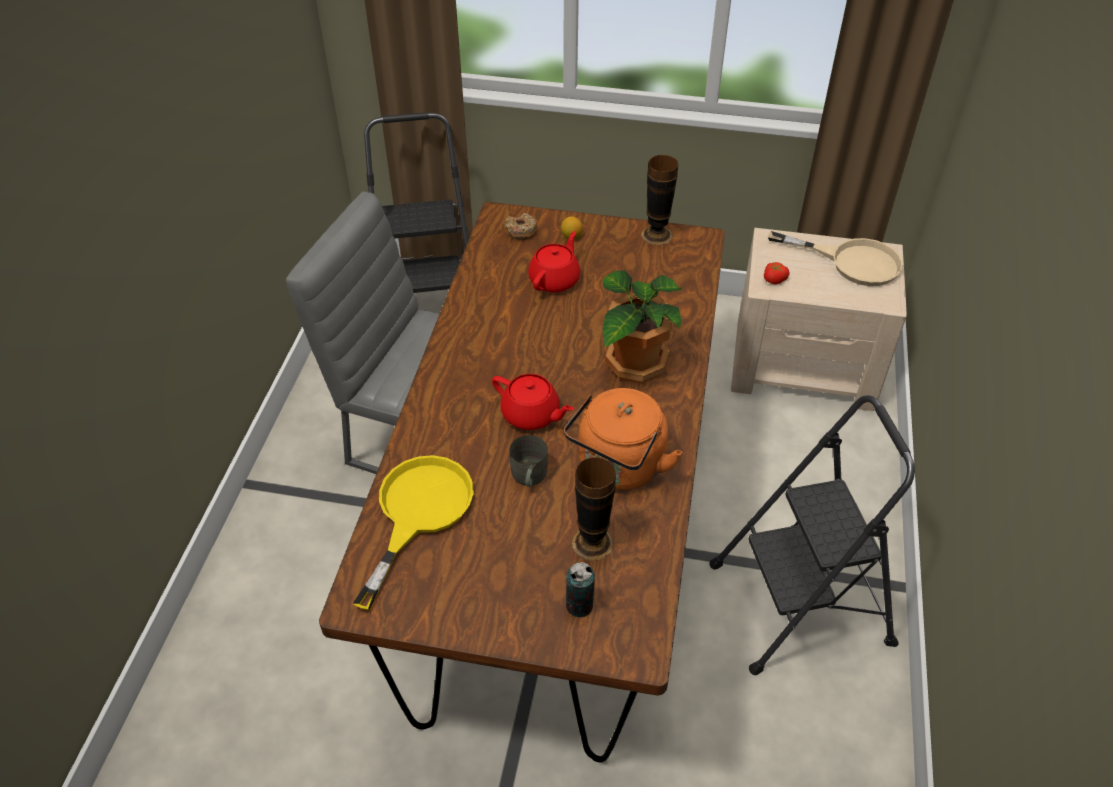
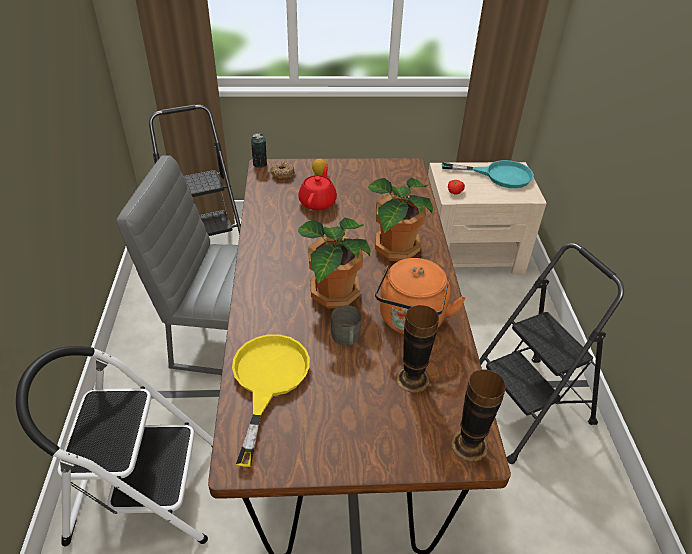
camera: 15 degrees left, 5 degrees down
red teapot [492,374,574,430] -> potted plant [298,217,370,309]
can [566,562,595,617] -> can moved to [251,133,267,168]
vase [641,155,678,245] -> vase moved to [451,369,506,462]
beige frying pan [768,231,903,286] -> turquoise frying pan [442,160,534,188]
none -> step ladder [16,346,214,546]

